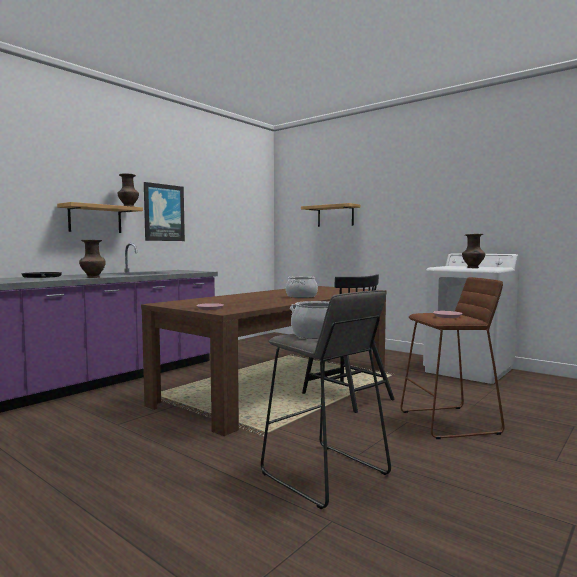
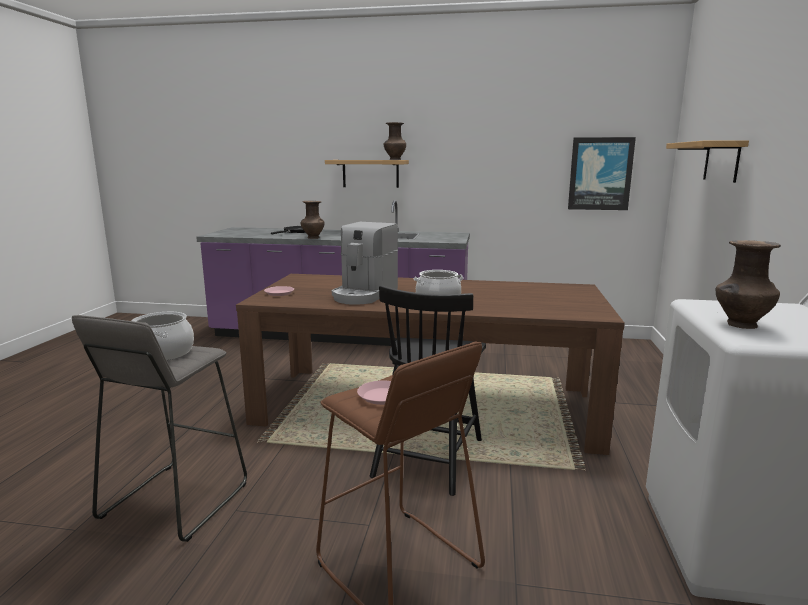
camera: 60 degrees right, 10 degrees up
picture [144,182,185,241] -> picture moved to [568,137,636,210]
none -> coffee machine [332,222,398,305]

